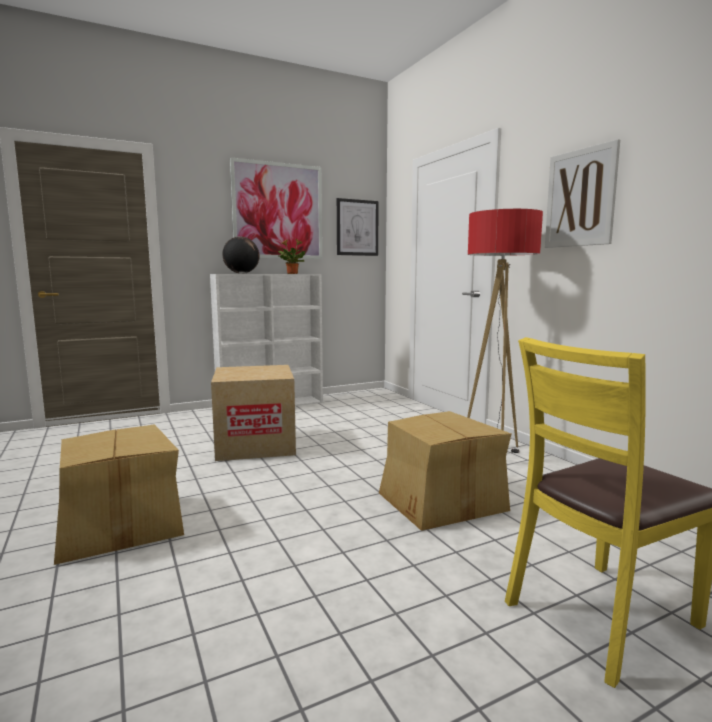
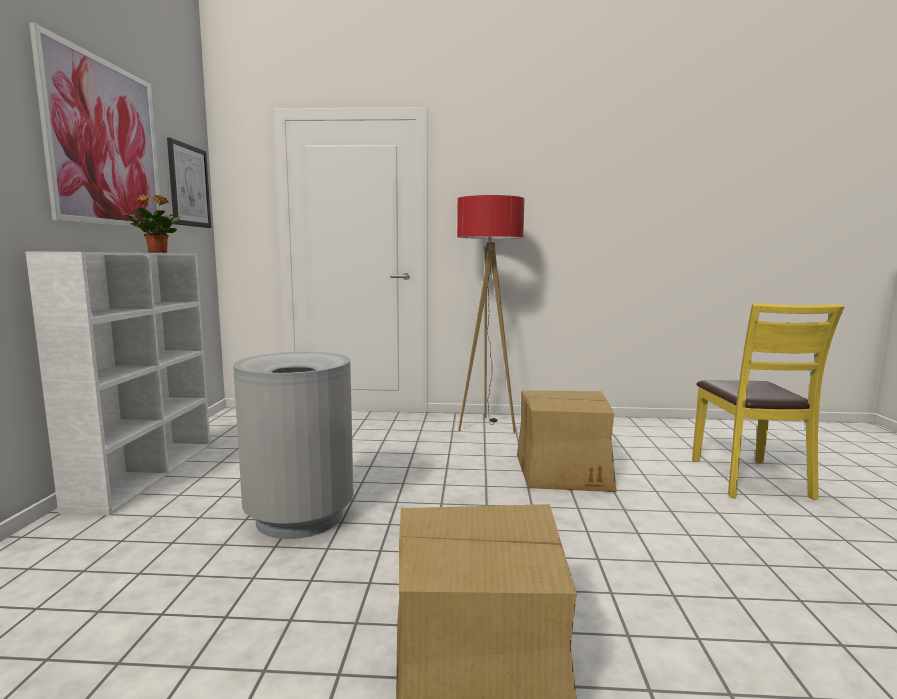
camera: 60 degrees left, 0 degrees up
cardboard box [211,365,296,461] -> grey trash can [233,352,353,539]
globe [222,236,260,274] -> none
picture [545,139,620,248] -> none

